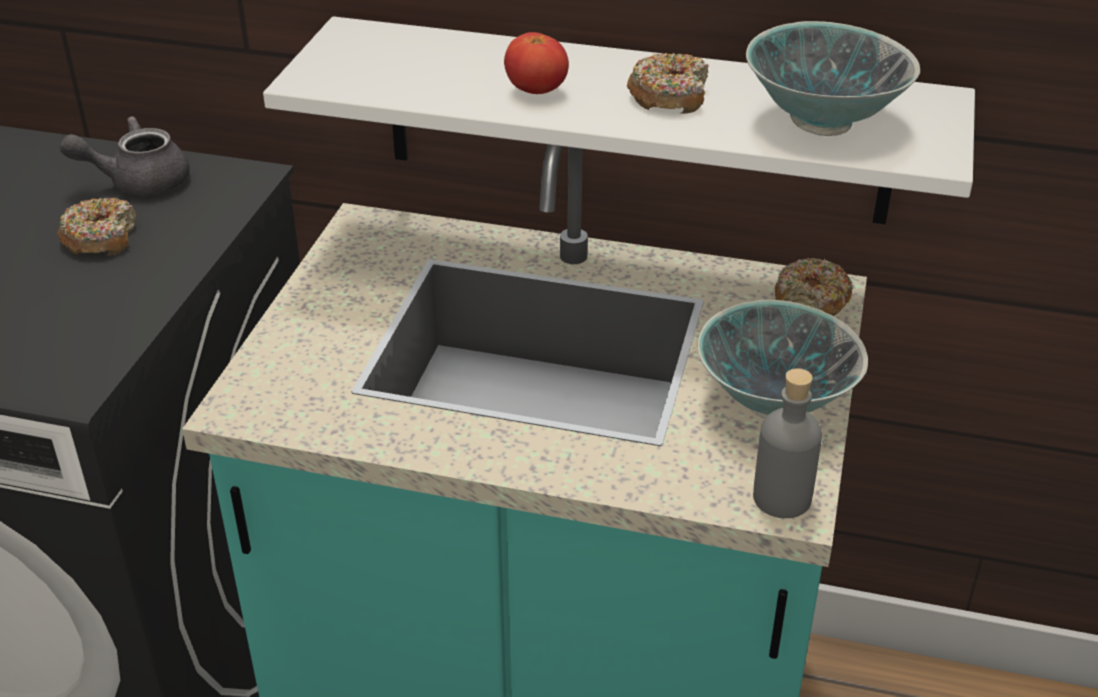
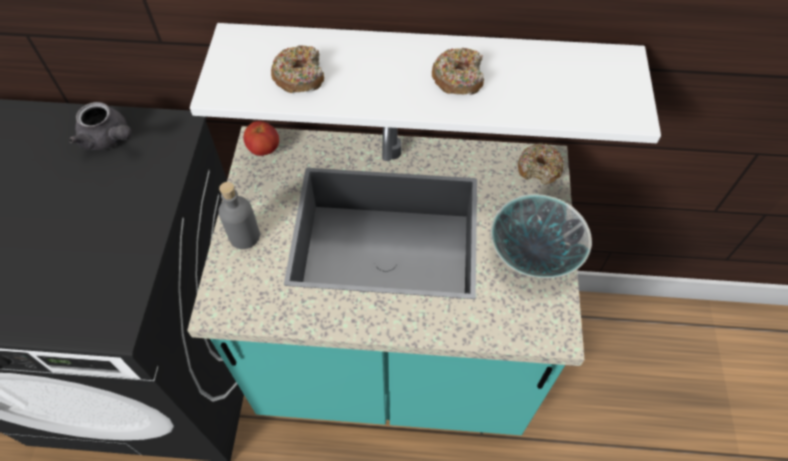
camera: 10 degrees left, 20 degrees up
donut [58,198,136,255] -> donut moved to [271,45,324,93]
grey teapot [60,116,190,195] -> grey teapot turned 120 degrees counterclockwise [69,102,132,150]
tomato [504,32,569,94] -> tomato moved to [243,121,279,156]
bowl [746,21,920,136] -> none
grey bottle [753,368,822,518] -> grey bottle moved to [218,182,260,249]

